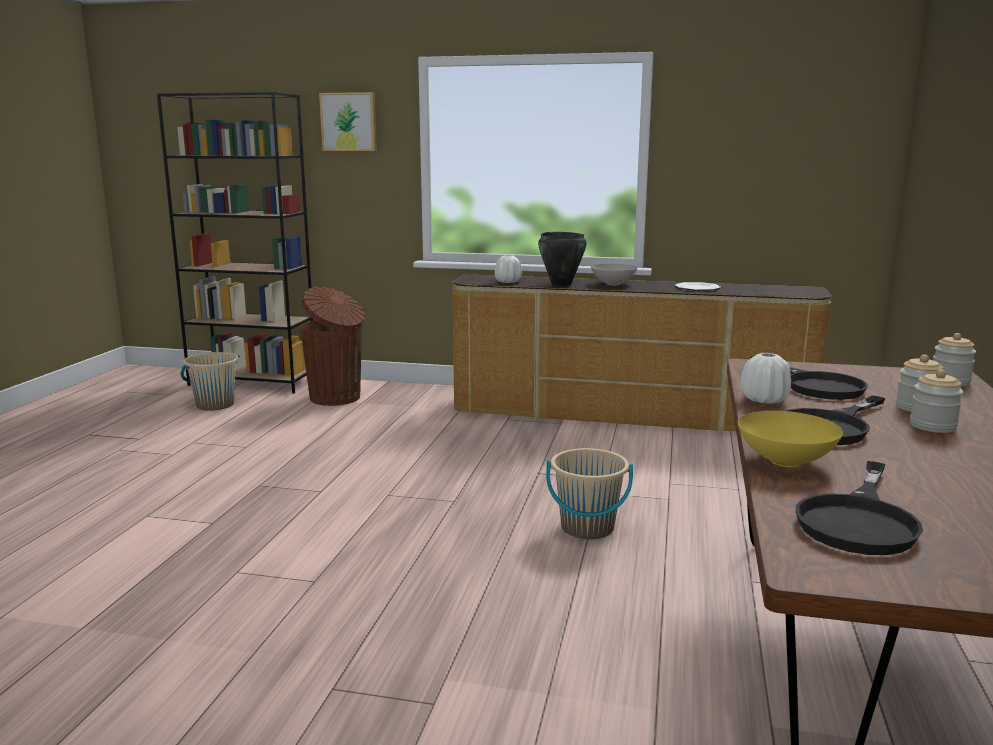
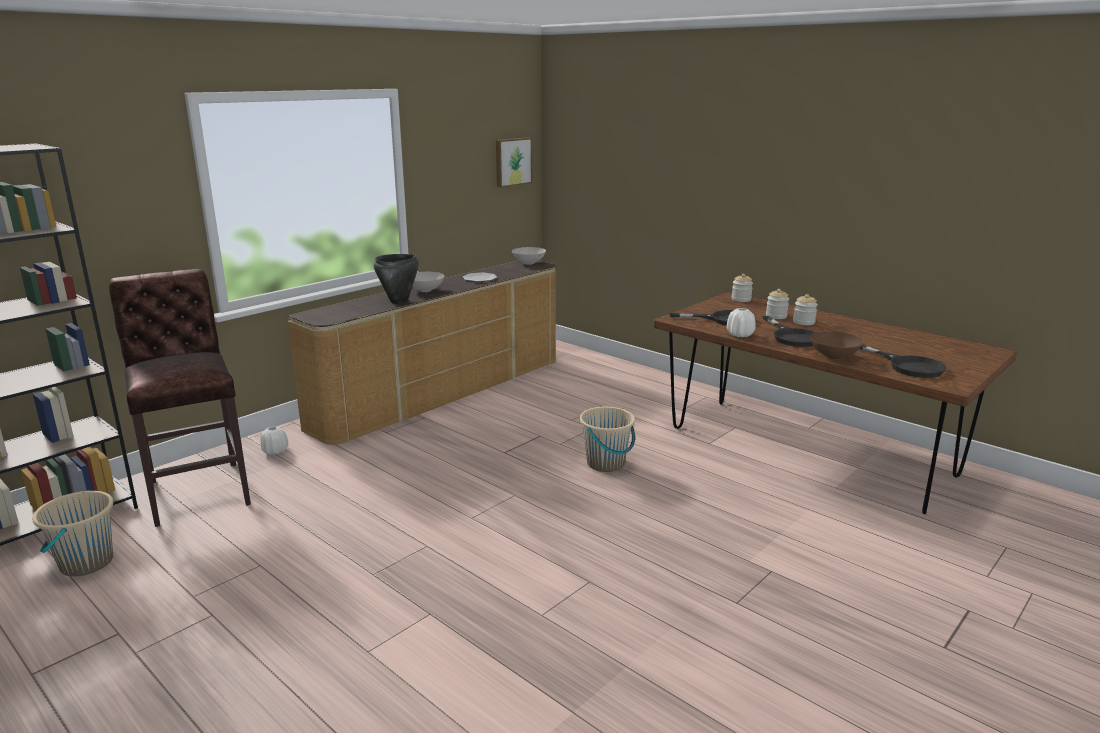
camera: 60 degrees left, 5 degrees up
brown trash can [300,287,365,406] -> brown stool [109,269,251,527]
picture [319,92,377,151] -> picture moved to [496,137,532,188]
white vase [495,255,522,283] -> white vase moved to [260,427,288,455]
yellow bowl [738,411,843,467] -> brown bowl [810,331,863,360]
none -> white bowl [512,247,546,265]

